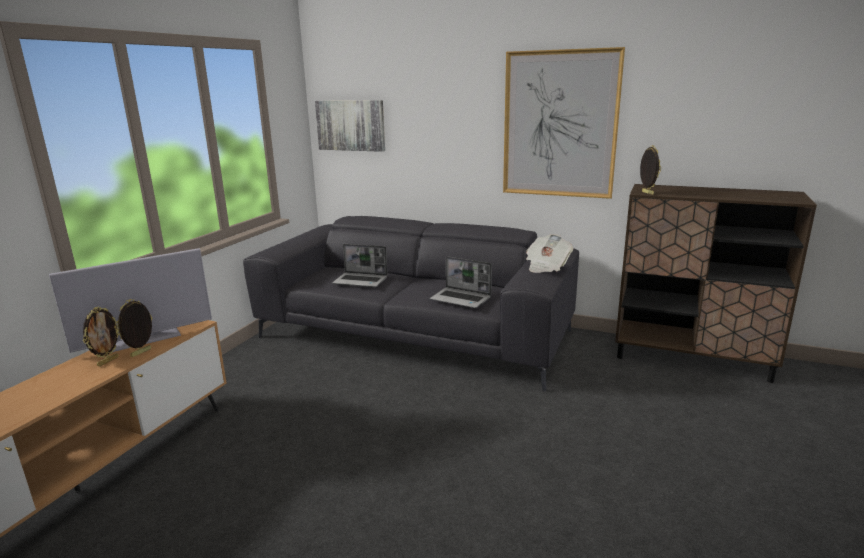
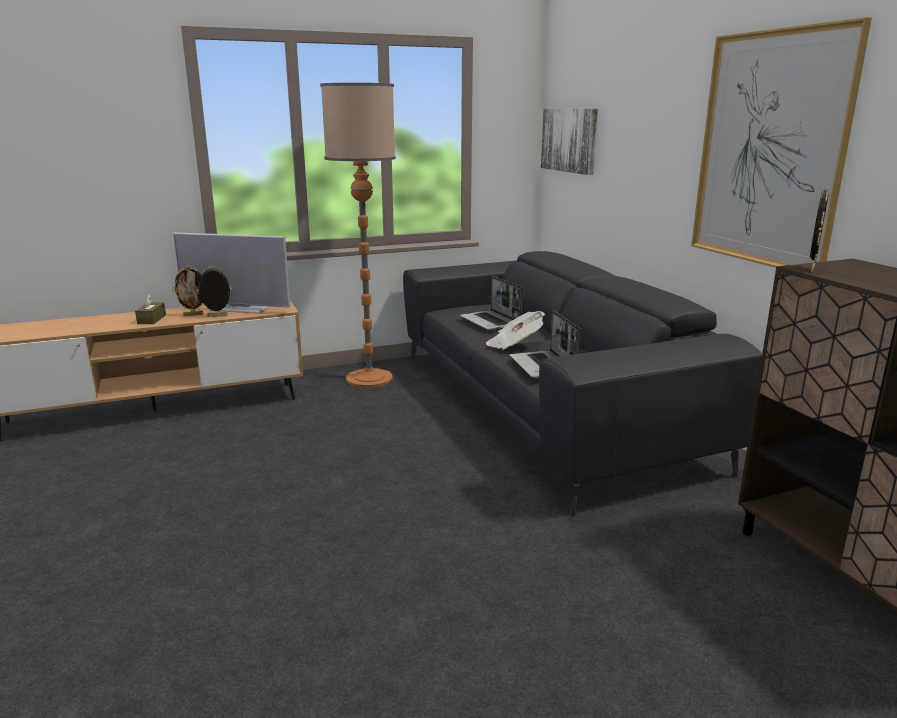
camera: 45 degrees right, 0 degrees up
newspaper [526,234,573,273] -> newspaper moved to [486,311,545,350]
none -> brown tissue box [135,293,166,324]
none -> floor lamp [320,83,396,388]

